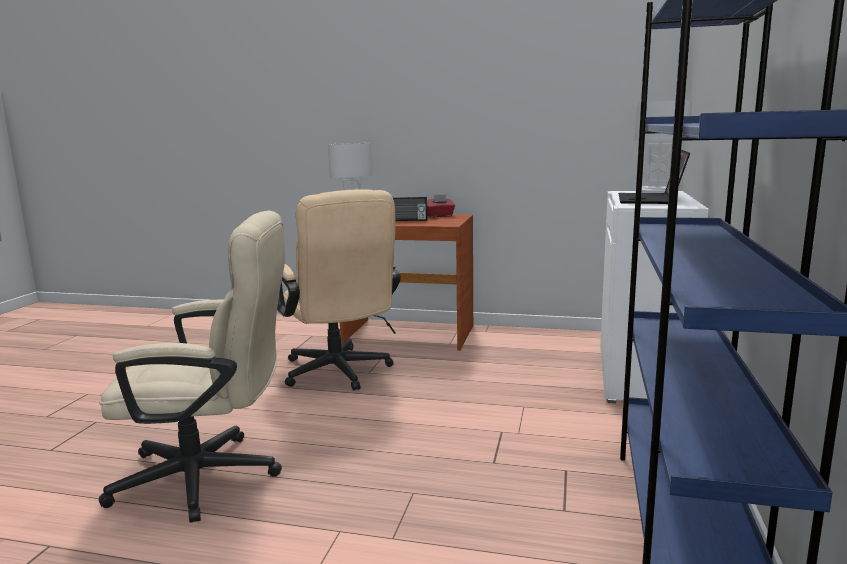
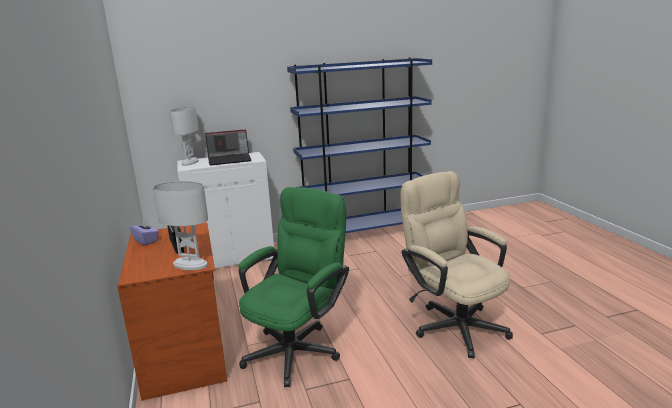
camera: 120 degrees left, 5 degrees up
beige office chair [277,190,401,391] -> green office chair [238,187,349,387]
red tissue box [427,194,455,217] -> purple tissue box [130,219,159,245]

